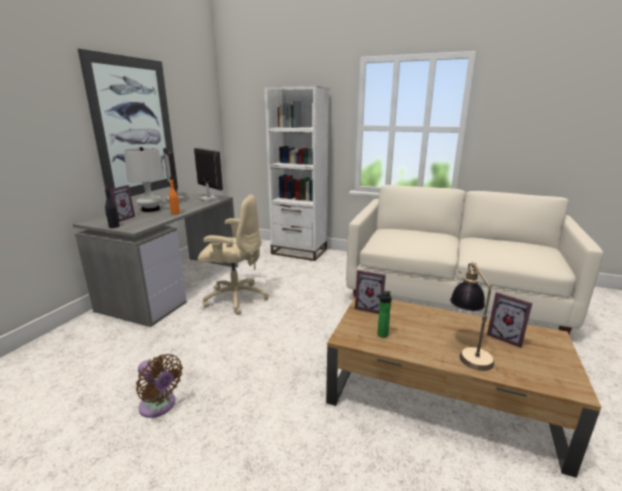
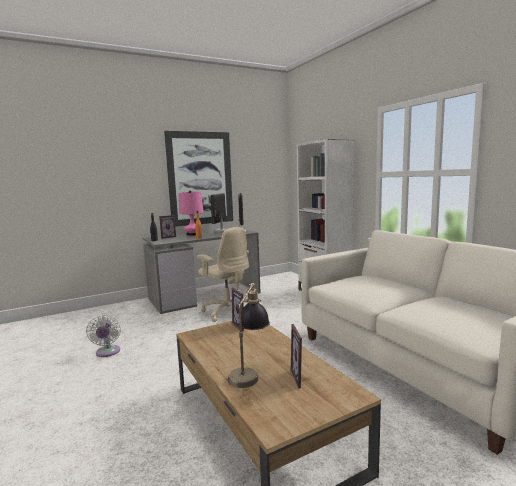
camera: 40 degrees right, 10 degrees down
white table lamp [124,147,164,212] -> pink table lamp [179,190,204,236]
brown fan [136,354,183,418] -> white fan [86,315,121,357]
bottle [377,291,392,338] -> none

